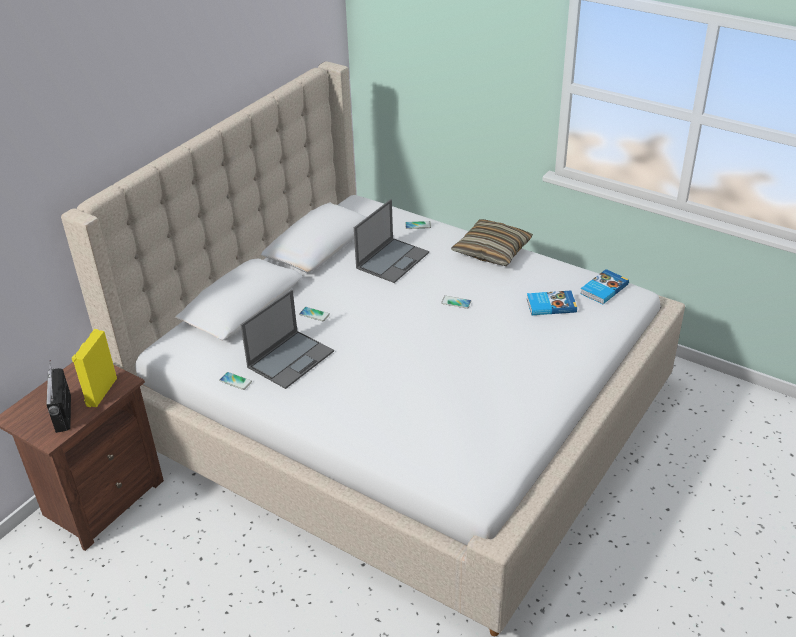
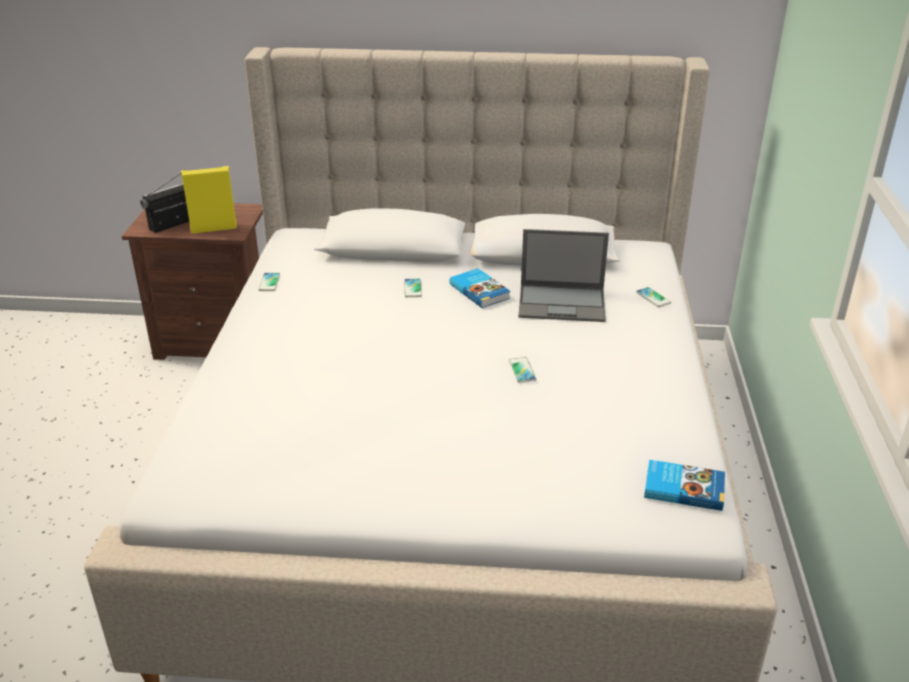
camera: 60 degrees right, 5 degrees down
laptop [240,289,334,389] -> none
pillow [451,219,533,266] -> none
book [527,290,577,315] -> book moved to [450,268,510,308]

